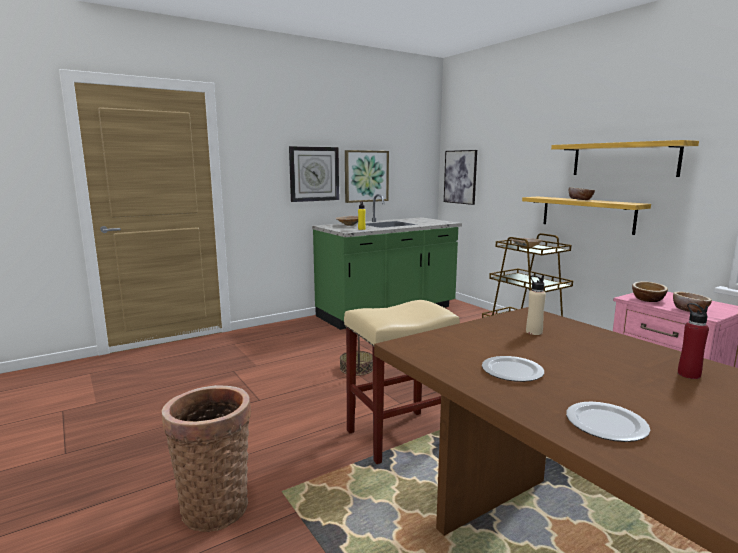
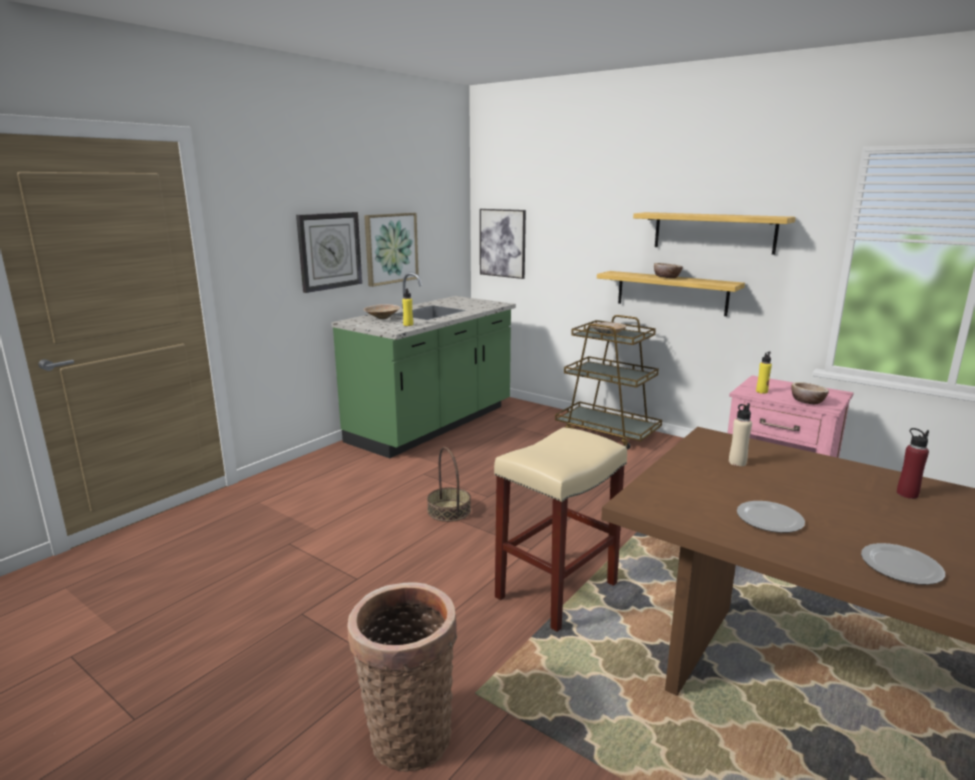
camera: 20 degrees left, 5 degrees up
bowl [632,281,668,302] -> yellow bottle [756,351,772,394]

